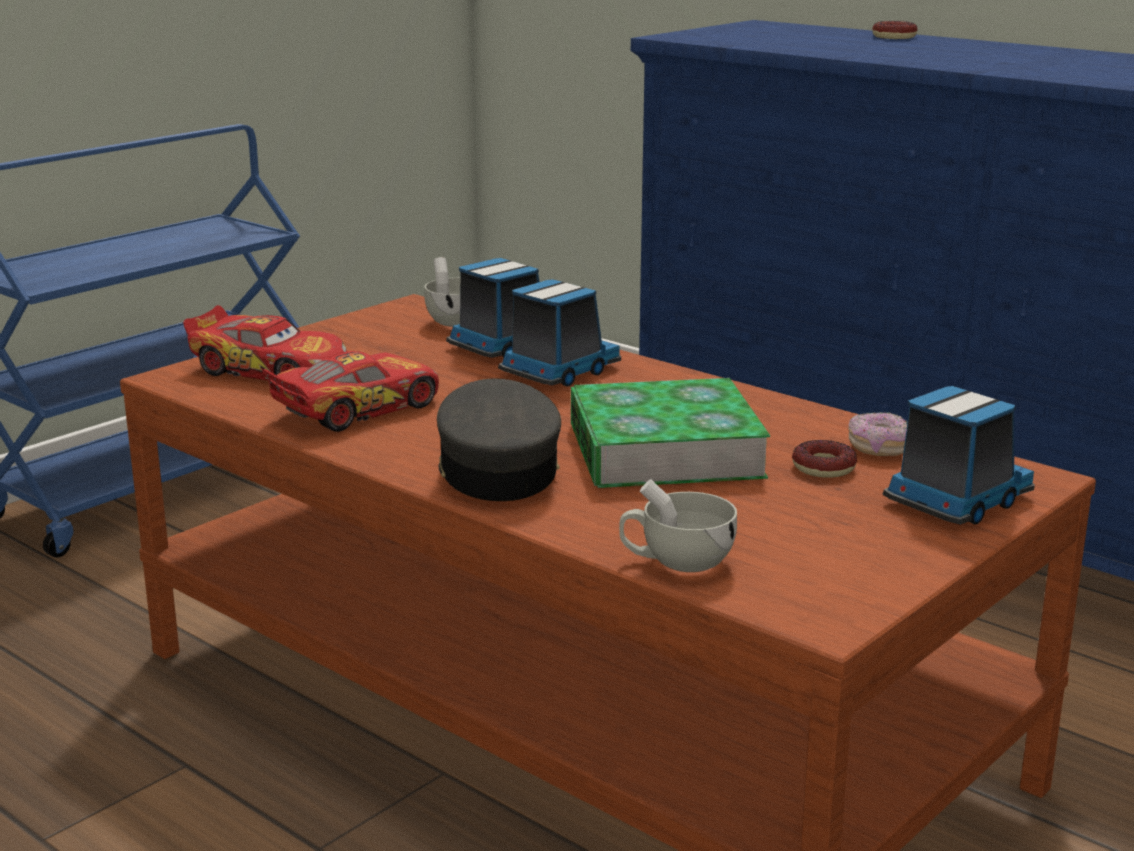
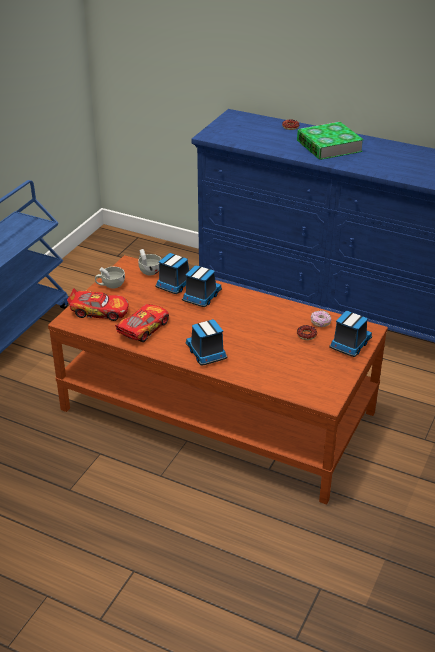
camera: 15 degrees left, 15 degrees up
grey cap [437,379,561,501] -> toy truck [186,319,227,366]
book [571,378,770,488] -> book moved to [297,122,364,160]
white cup [619,479,737,572] -> white cup moved to [95,267,125,289]

